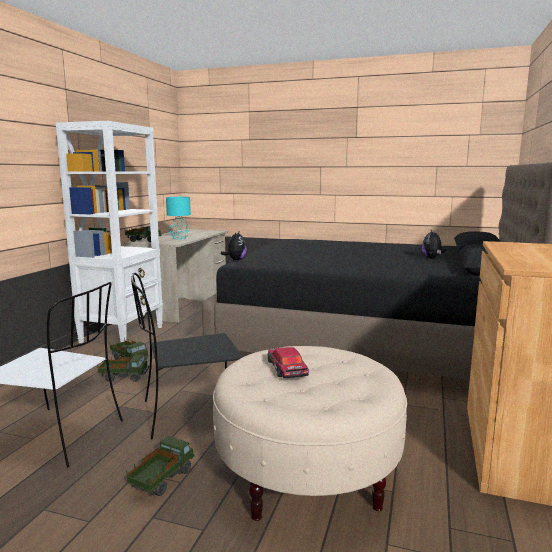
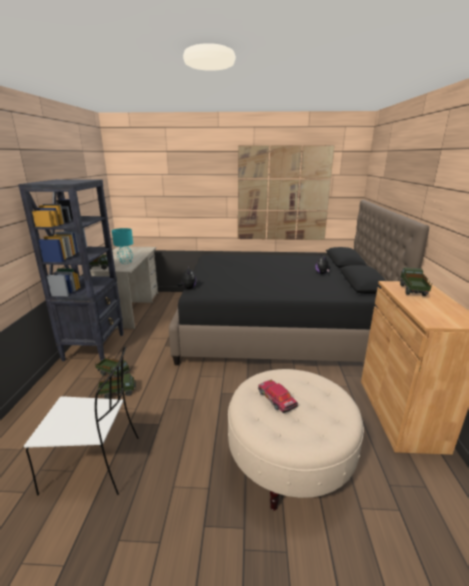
camera: 15 degrees left, 10 degrees up
white bookcase [56,121,163,343] -> black bookcase [18,179,124,361]
toy truck [126,436,195,496] -> toy truck moved to [400,268,432,296]
black chair [131,272,243,439] -> none
none -> picture [238,145,335,240]

